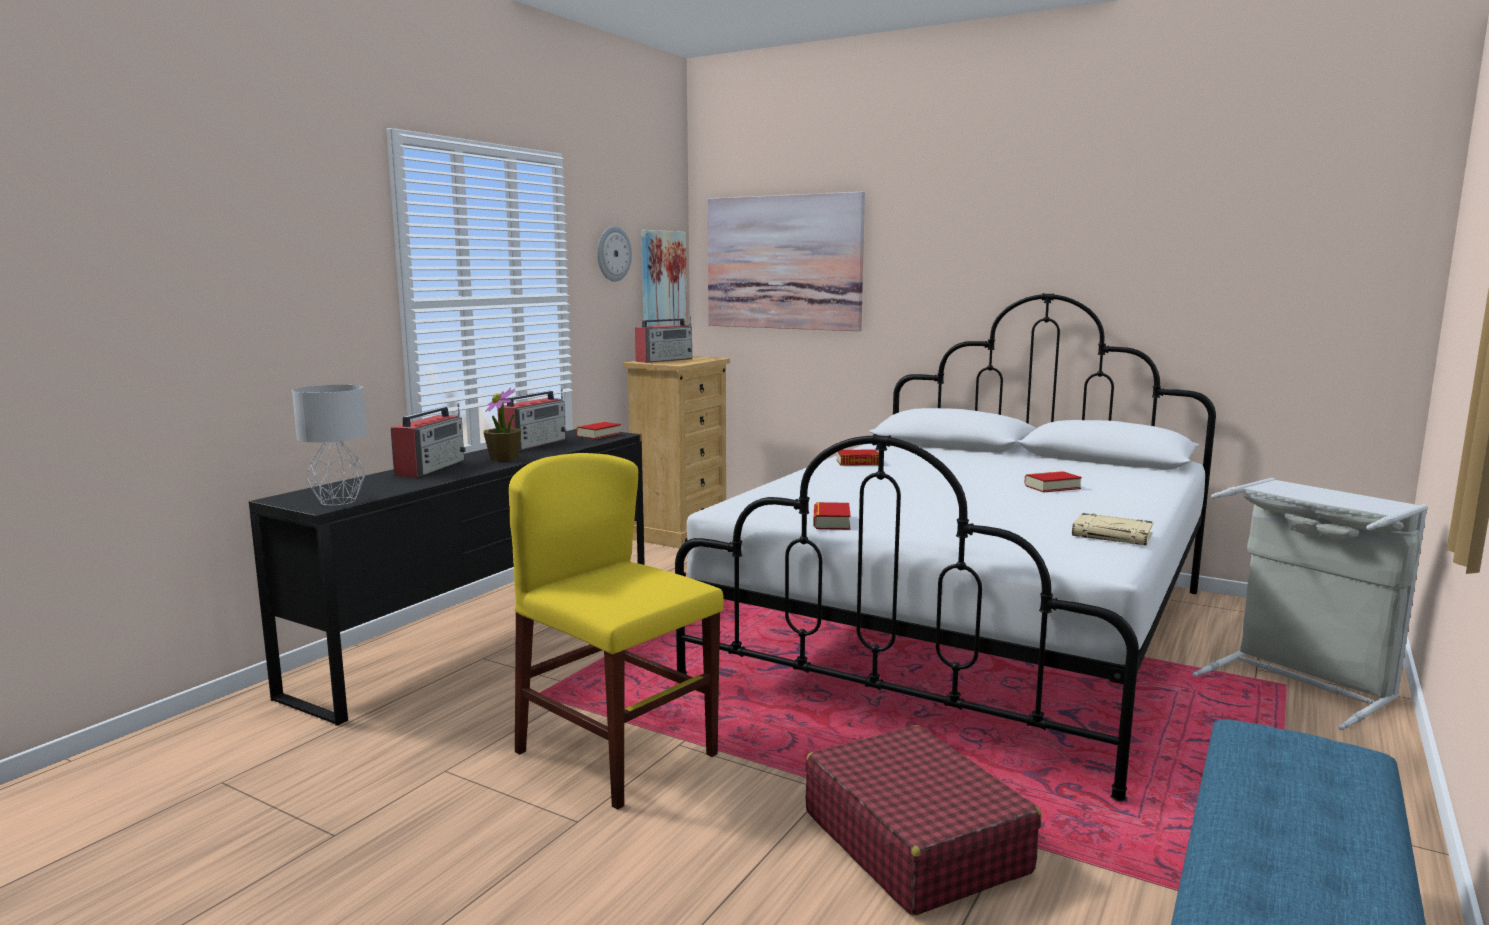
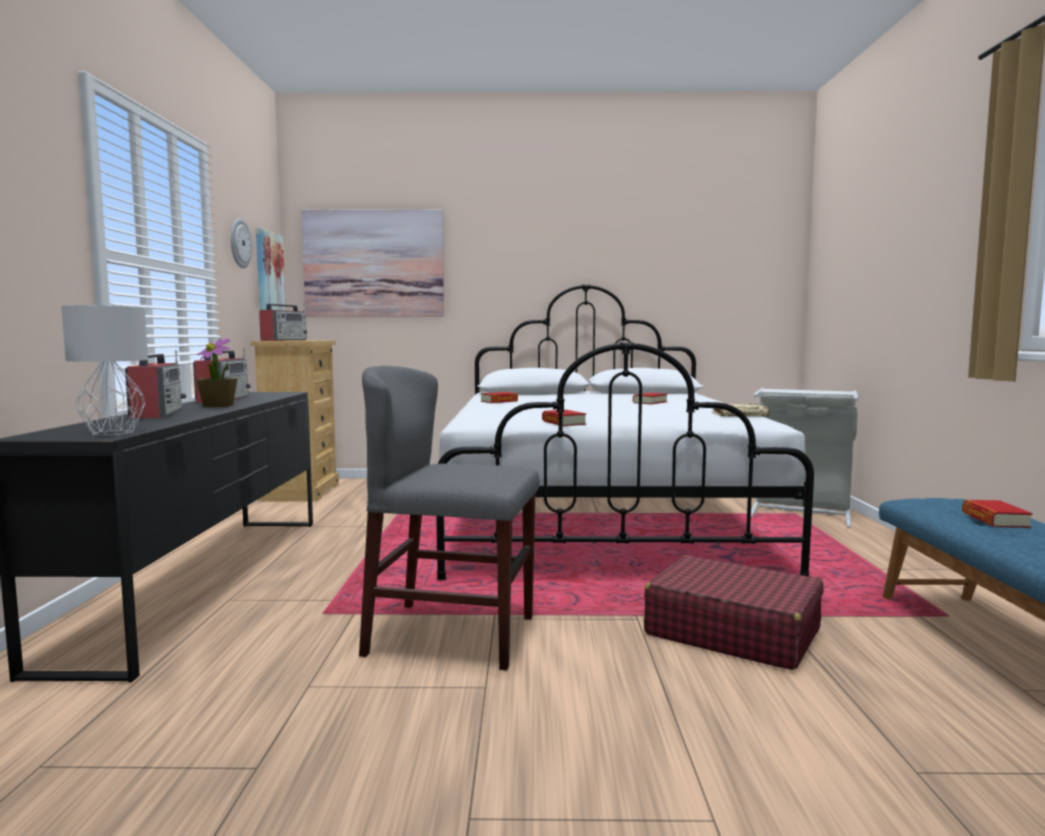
camera: 30 degrees left, 5 degrees down
yellow chair [509,453,724,810] -> grey chair [359,366,539,670]
book [576,422,621,439] -> book moved to [962,500,1033,528]

